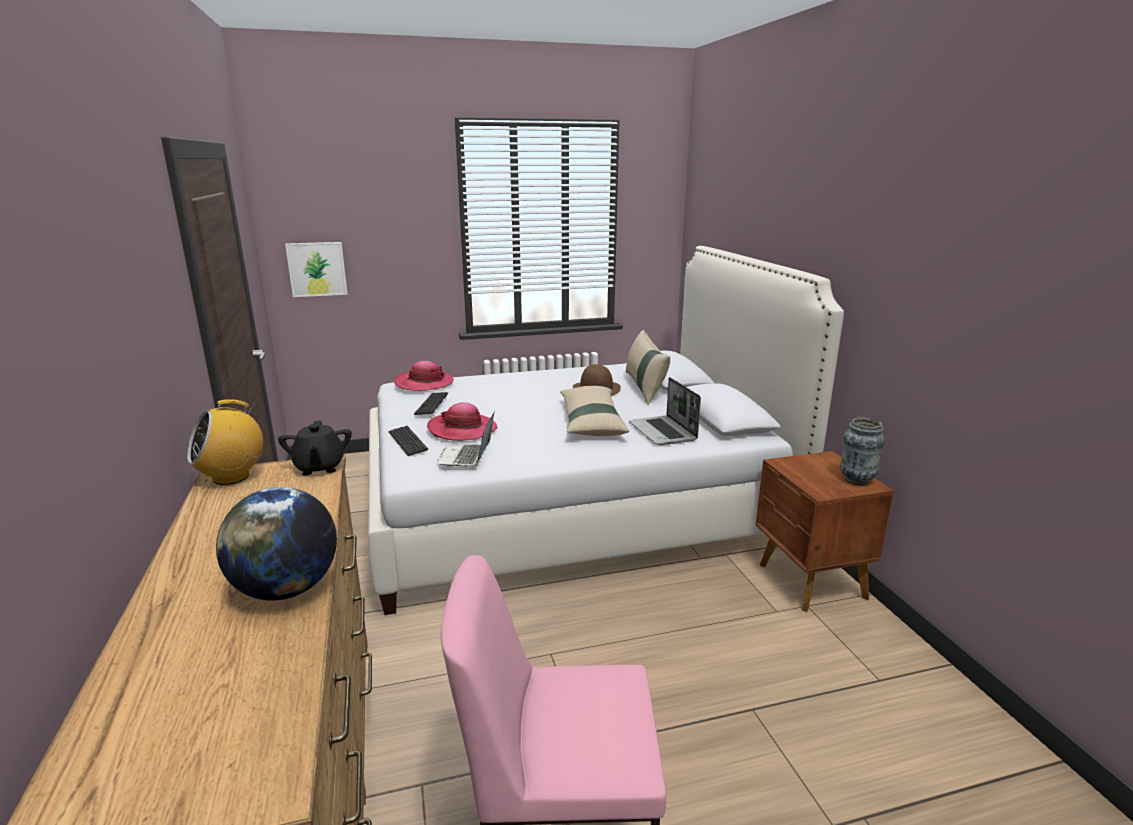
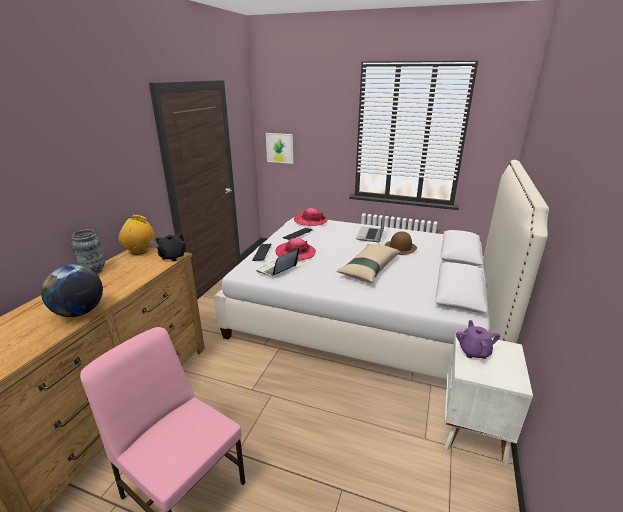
camera: 35 degrees right, 5 degrees up
beige pillow [626,330,670,405] -> none
laptop [629,377,701,445] -> laptop moved to [356,210,385,242]
brown nightstand [756,451,894,612] -> white nightstand [444,332,533,467]
vase [840,417,885,486] -> vase moved to [71,229,105,274]
none -> purple teapot [456,320,500,359]

